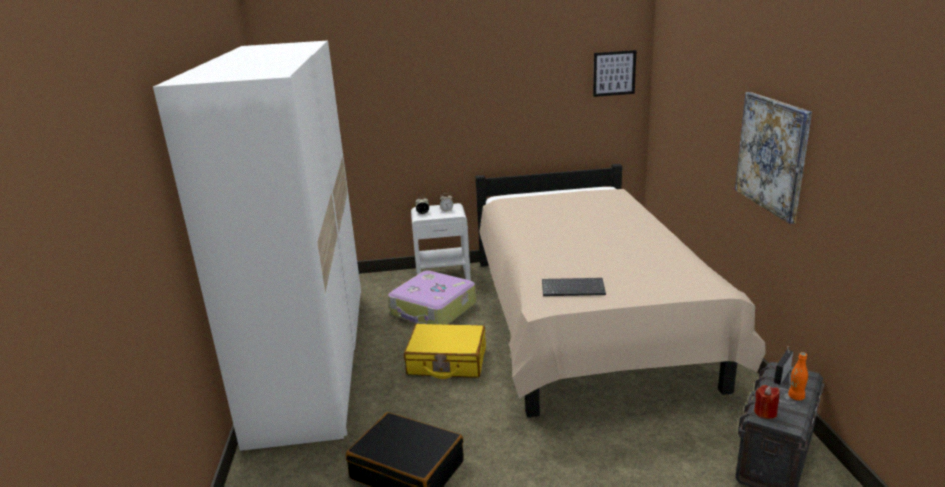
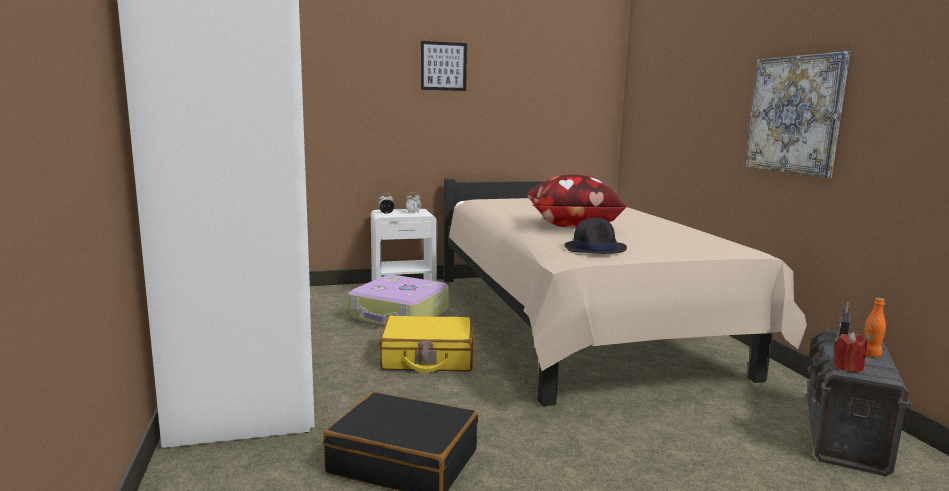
camera: 10 degrees left, 10 degrees down
keyboard [542,278,606,296] -> black hat [564,218,627,254]
picture [593,50,637,97] -> picture moved to [421,41,467,91]
none -> pillow [527,174,626,228]

